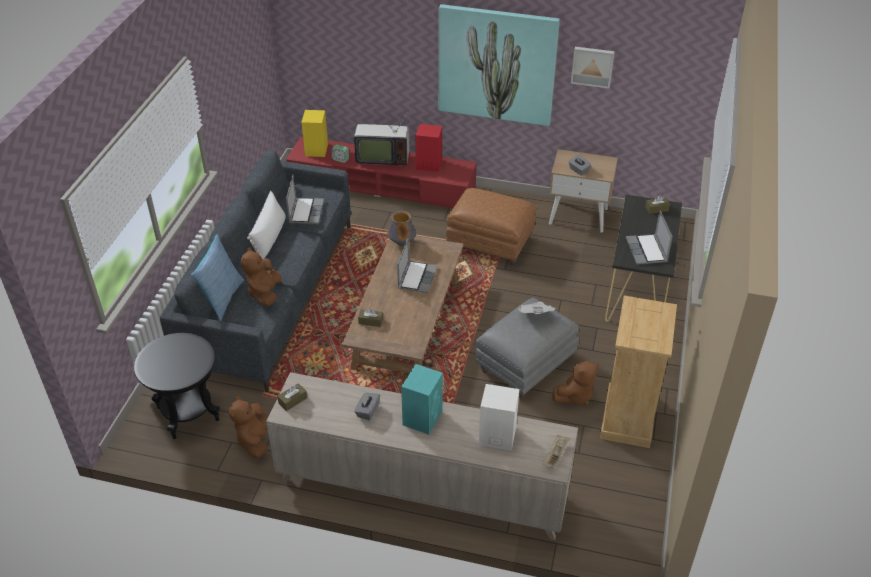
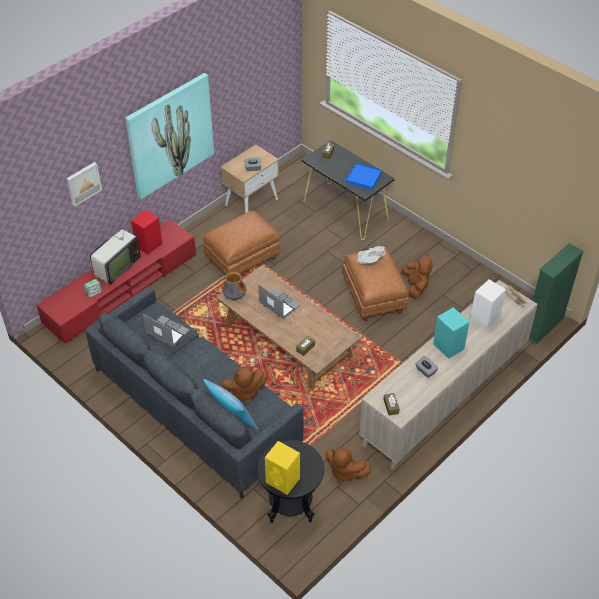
camera: 60 degrees left, 5 degrees up
brown plush toy [241,247,282,307] -> brown plush toy turned 45 degrees counterclockwise [221,367,268,403]
white pillow [247,191,286,259] -> none
yellow speaker [301,110,328,157] -> yellow speaker moved to [265,441,300,495]
grey ottoman [475,297,579,398] -> brown ottoman [342,247,409,321]
picture [571,47,615,88] -> picture moved to [66,162,102,206]
beige dresser [600,296,677,448] -> none
laptop [626,210,673,264] -> blue tray [346,163,382,190]
none -> green bookcase [529,243,584,345]

